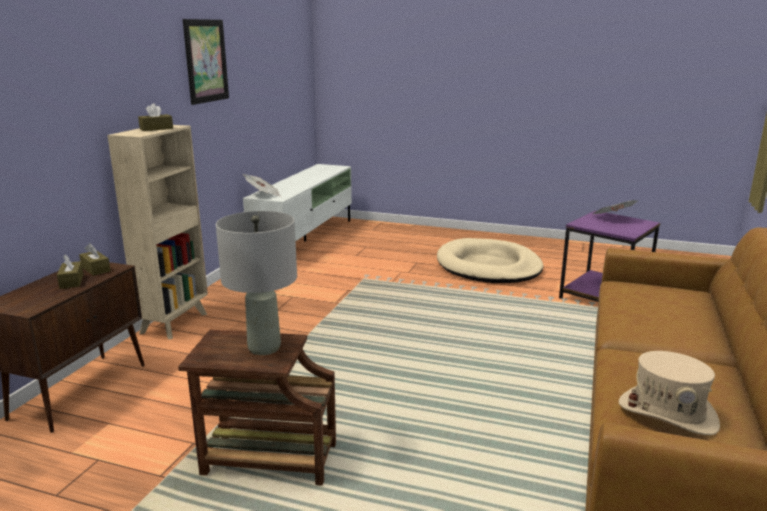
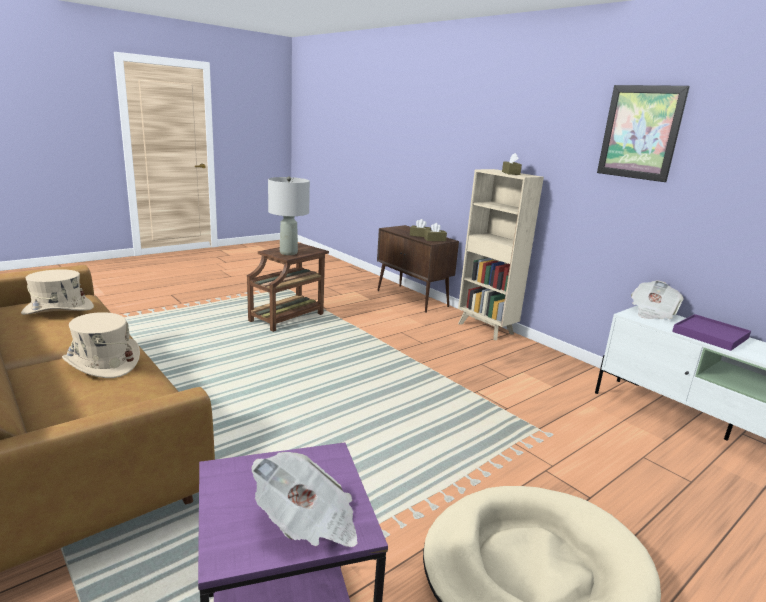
camera: 120 degrees right, 0 degrees up
none -> beige hat [62,312,140,378]
none -> purple tray [672,314,751,351]

